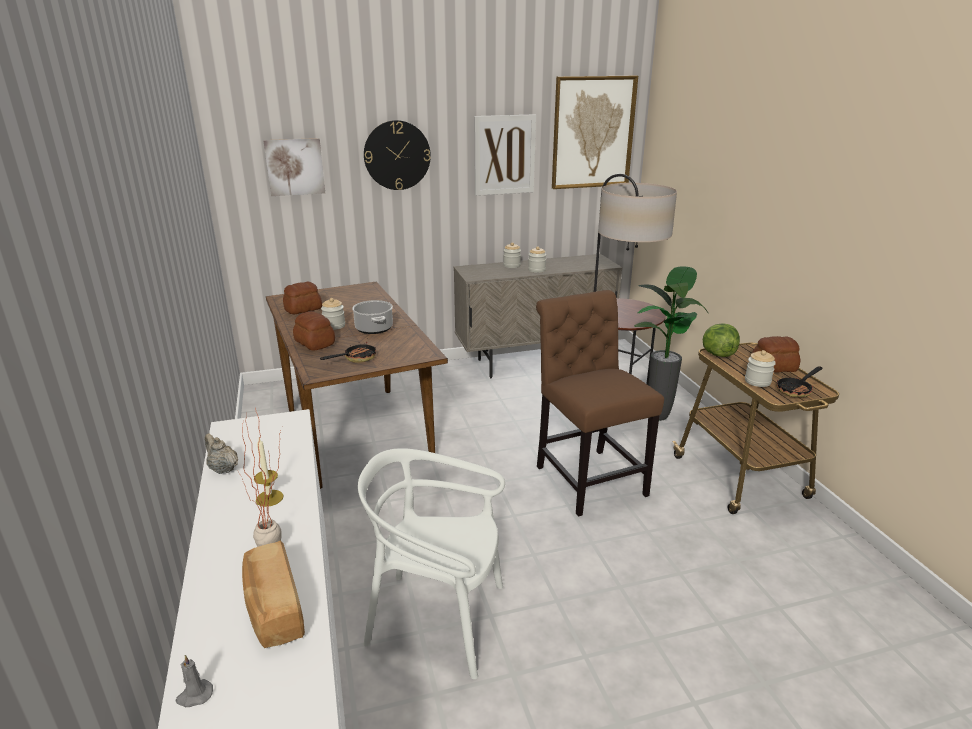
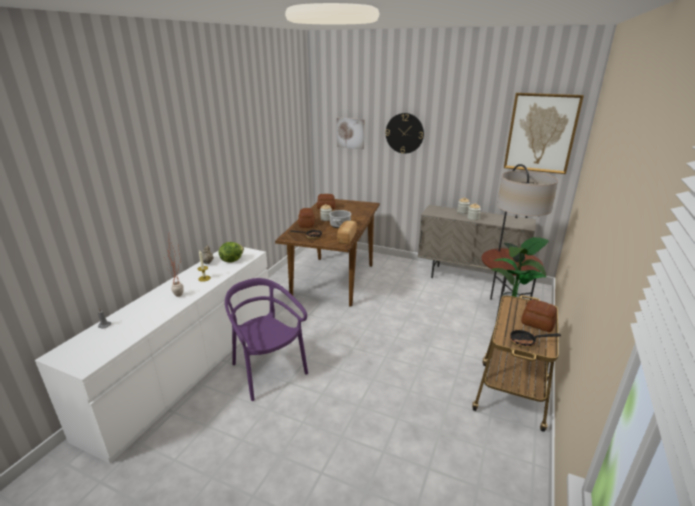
camera: 40 degrees right, 0 degrees up
bread [242,541,305,648] -> bread moved to [337,221,357,244]
white chair [358,448,505,679] -> purple chair [225,278,308,401]
picture [474,114,536,196] -> none
brown chair [536,290,664,517] -> none
lettuce [703,323,740,357] -> lettuce moved to [219,242,244,263]
jar [745,350,776,387] -> none

